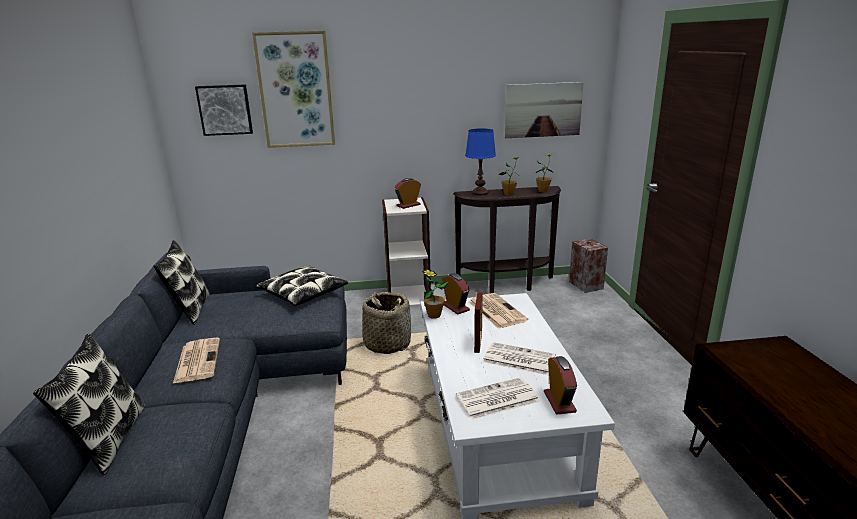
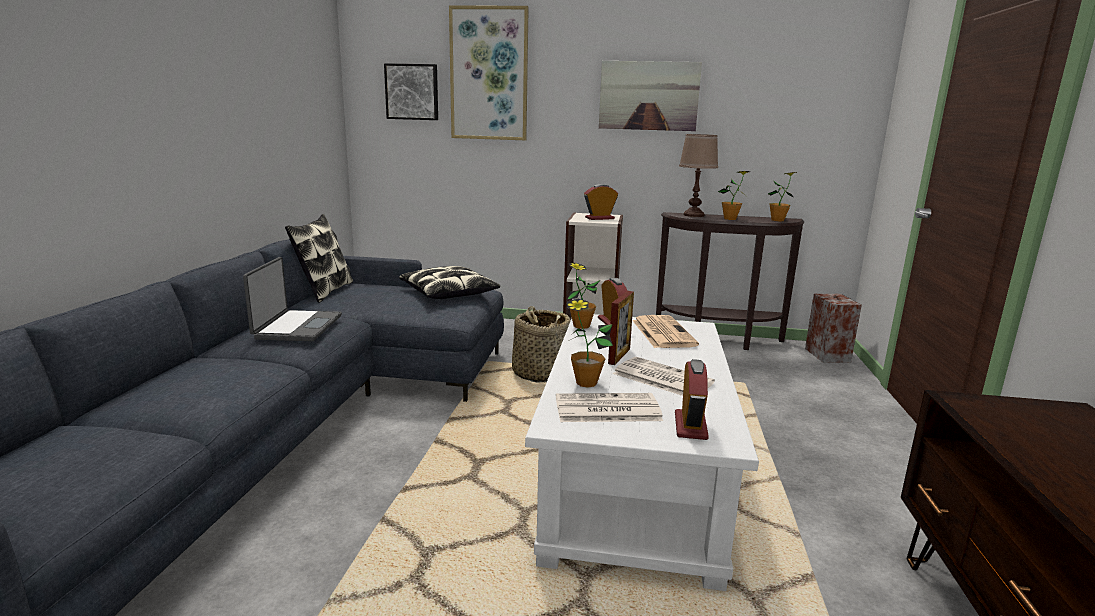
camera: 15 degrees right, 5 degrees down
pillow [33,334,145,475] -> none
newspaper [173,337,220,383] -> laptop [243,257,342,341]
blue table lamp [465,128,496,195] -> brown table lamp [679,134,718,217]
picture [505,82,584,138] -> picture moved to [599,61,702,131]
none -> potted plant [567,299,613,388]

